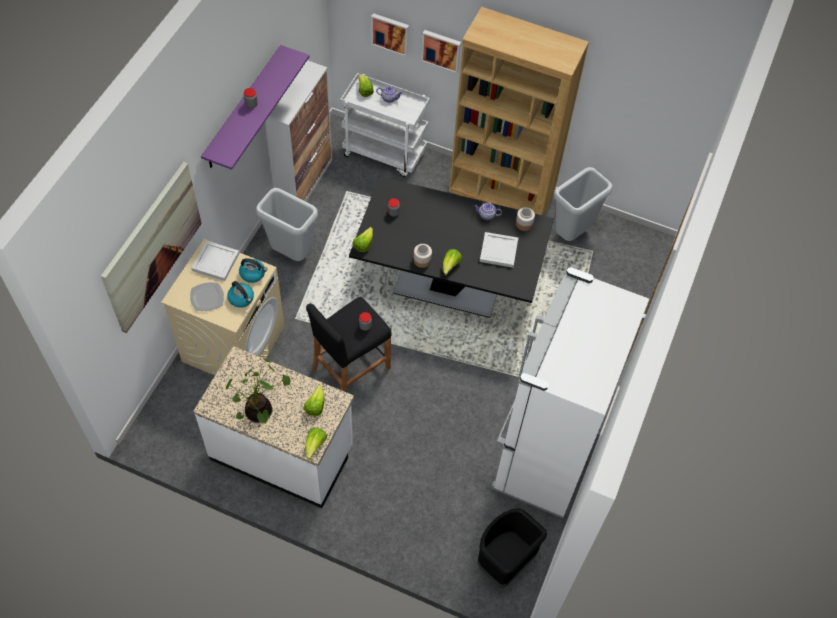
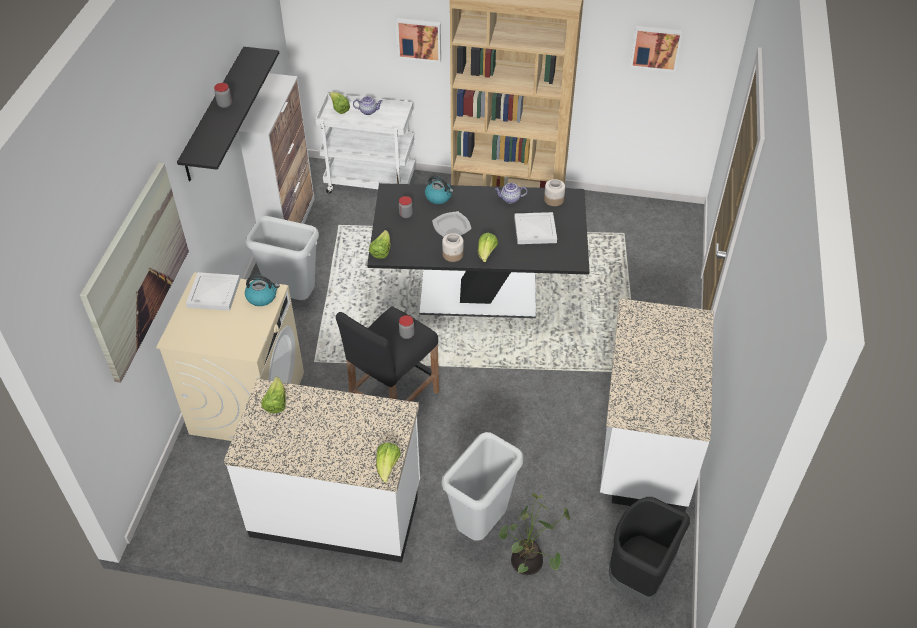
camera: 10 degrees left, 10 degrees down
plate [190,283,224,311] -> plate moved to [432,211,471,237]
purple shelf [201,45,310,170] -> black shelf [177,47,279,181]
potted plant [226,358,290,424] -> potted plant moved to [498,493,570,575]
kettle [227,281,254,308] -> kettle moved to [425,175,454,204]
lettuce [304,385,325,416] -> lettuce moved to [261,377,286,413]
picture [371,13,409,57] -> picture moved to [630,26,683,72]
white fridge [491,267,649,518] -> white counter [600,299,713,512]
grey trash can [554,167,613,241] -> grey trash can moved to [442,432,524,541]

